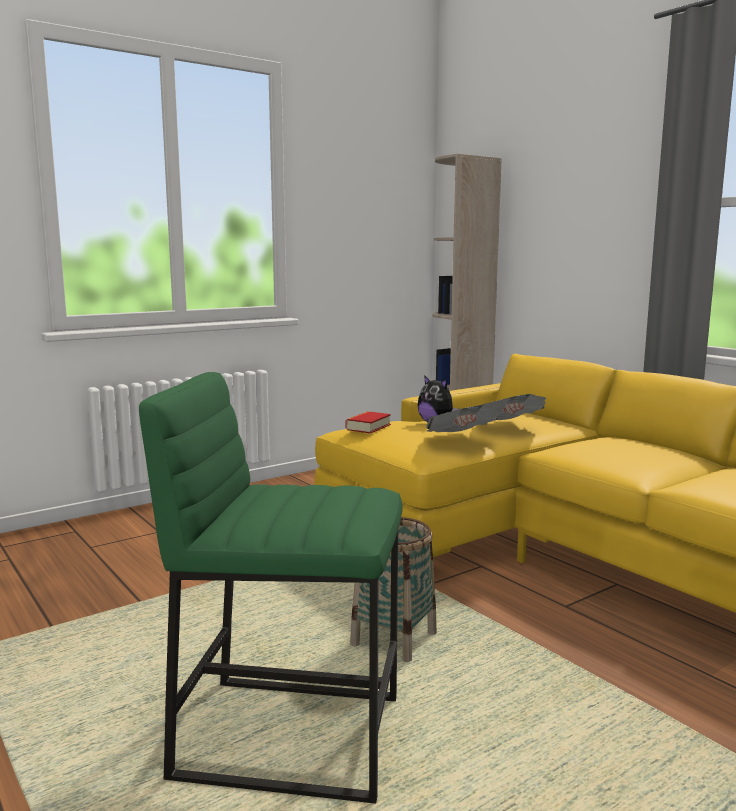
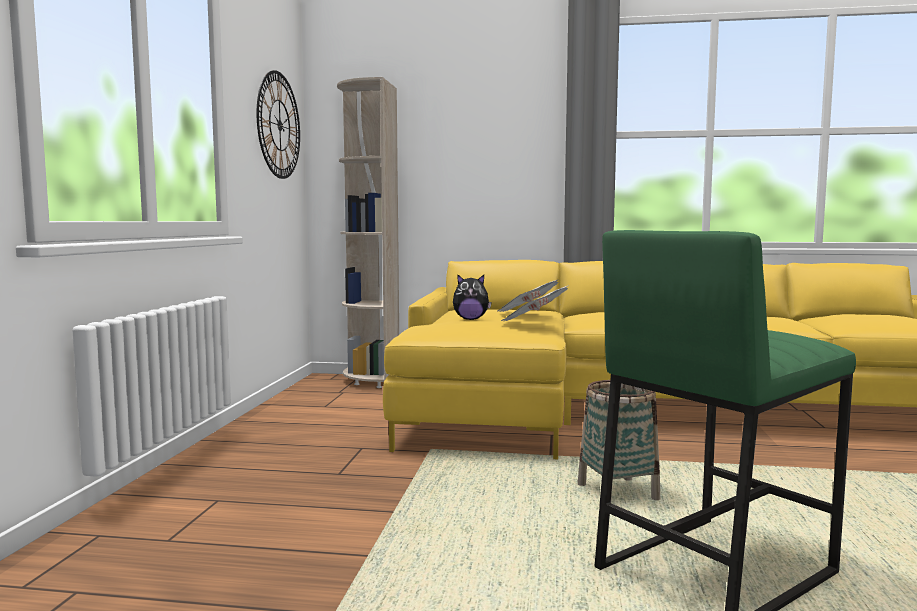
camera: 45 degrees left, 5 degrees down
book [345,411,391,433] -> none
none -> wall clock [256,70,300,179]

